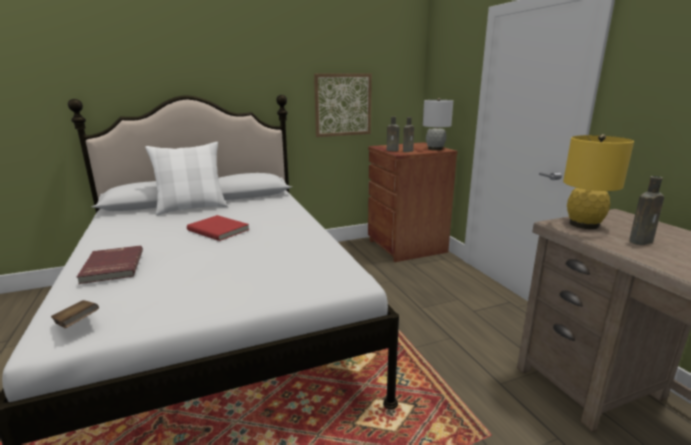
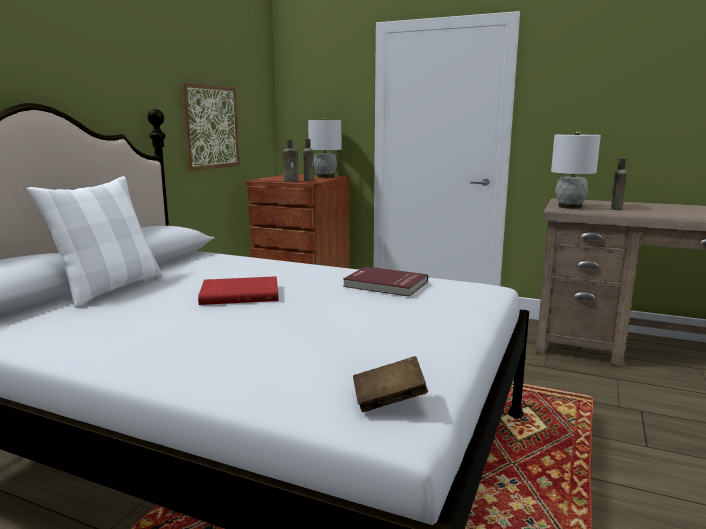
camera: 45 degrees left, 5 degrees down
red book [77,246,143,284] -> red book moved to [343,266,428,296]
yellow table lamp [563,134,634,229] -> white table lamp [551,131,601,209]

